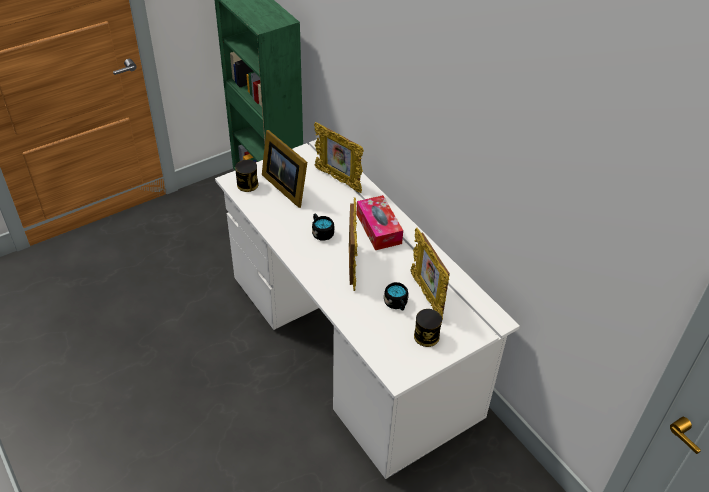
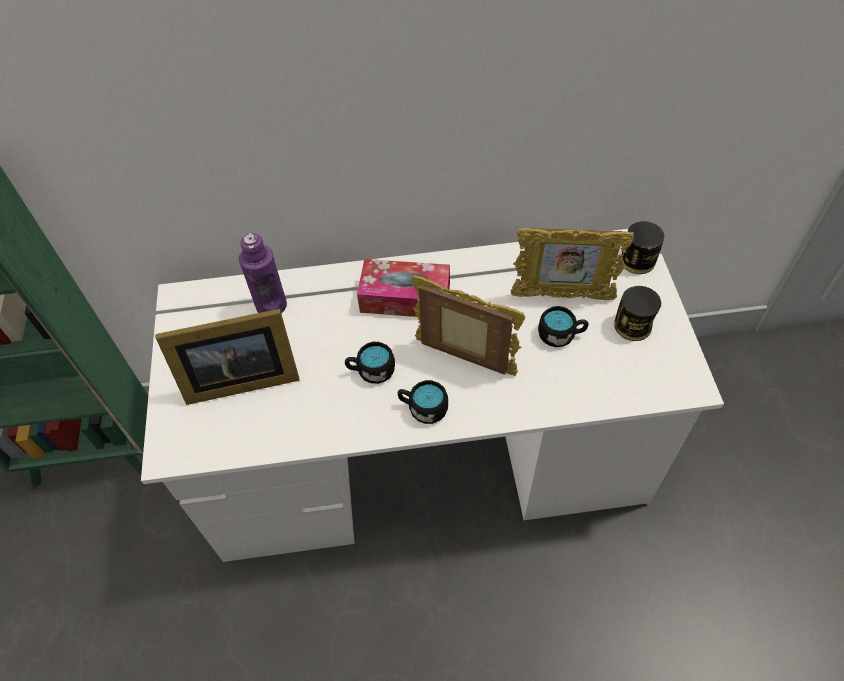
camera: 60 degrees left, 10 degrees up
can [235,160,259,192] -> can moved to [622,221,664,274]
picture frame [314,122,364,193] -> purple bottle [239,233,287,313]
none -> black mug [398,380,448,424]

